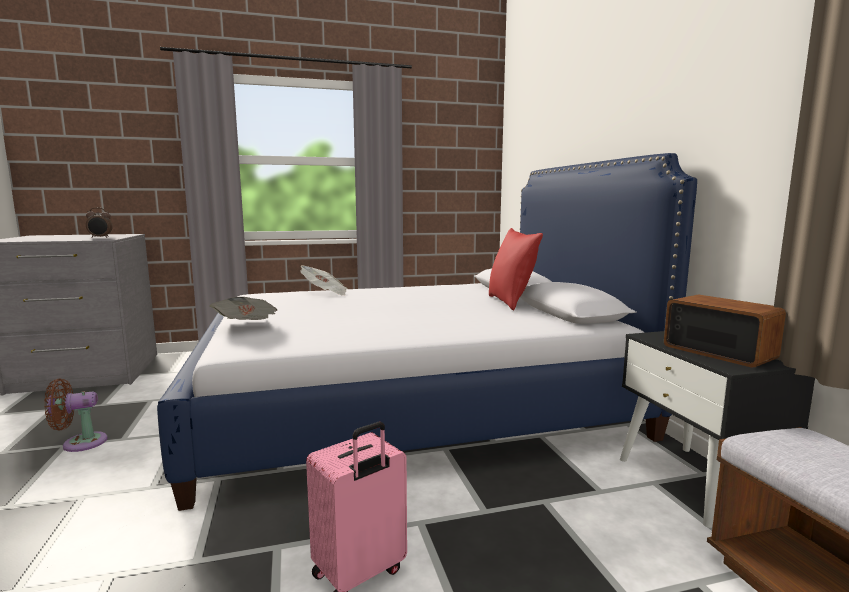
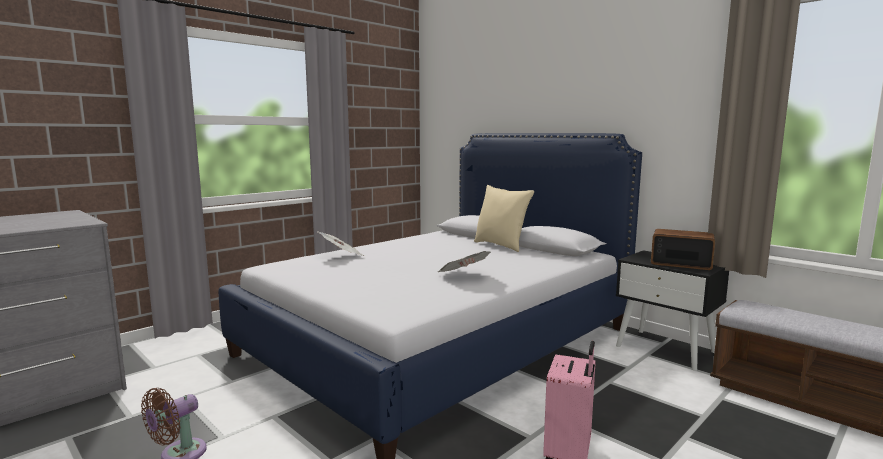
camera: 30 degrees left, 0 degrees up
alarm clock [86,208,112,238] -> none
newspaper [209,297,278,320] -> newspaper moved to [438,251,491,272]
red pillow [489,228,543,310] -> beige pillow [474,185,534,252]

